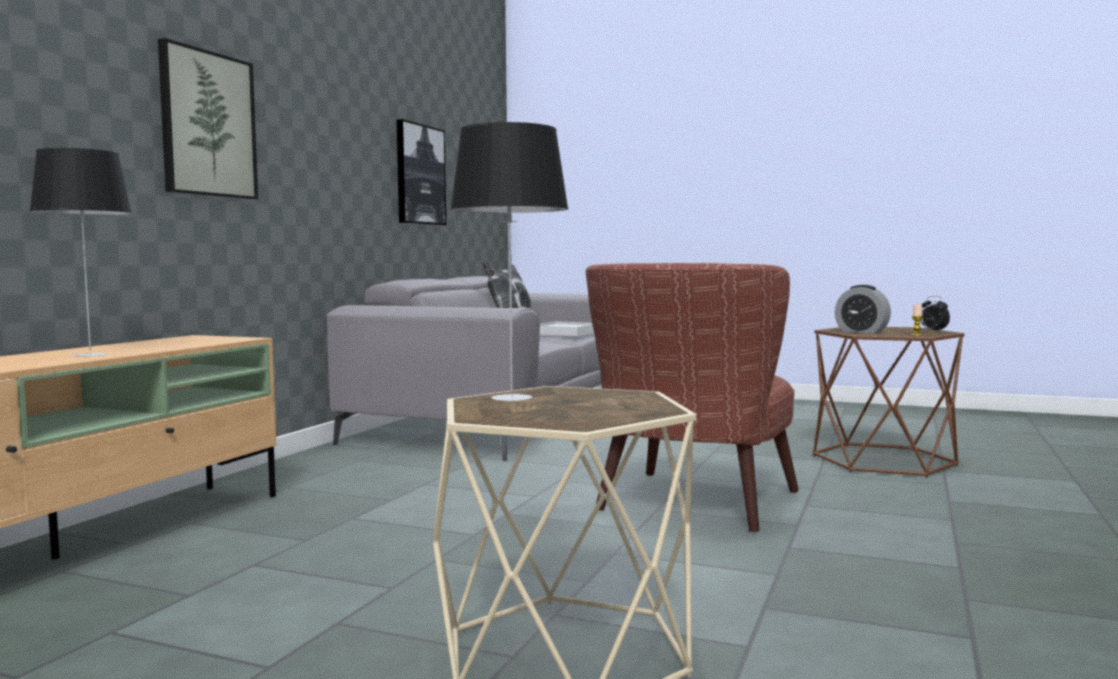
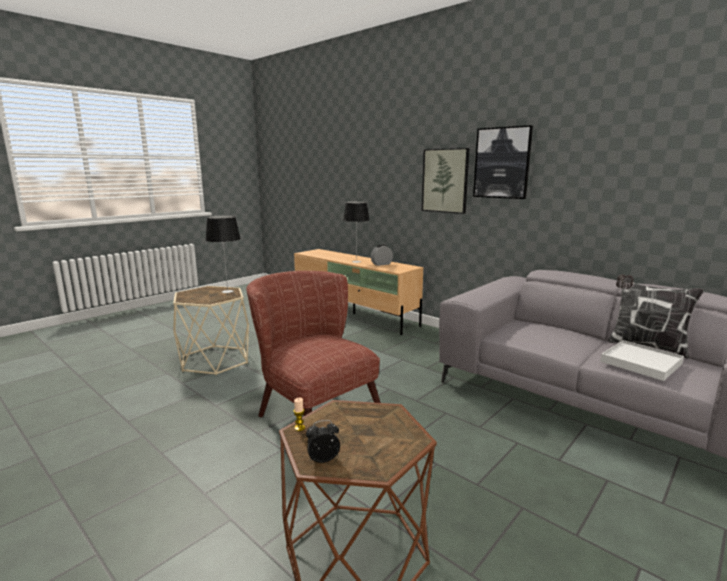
camera: 110 degrees right, 10 degrees up
picture [397,119,446,226] -> picture moved to [473,125,533,199]
alarm clock [835,285,891,333] -> alarm clock moved to [371,245,393,266]

